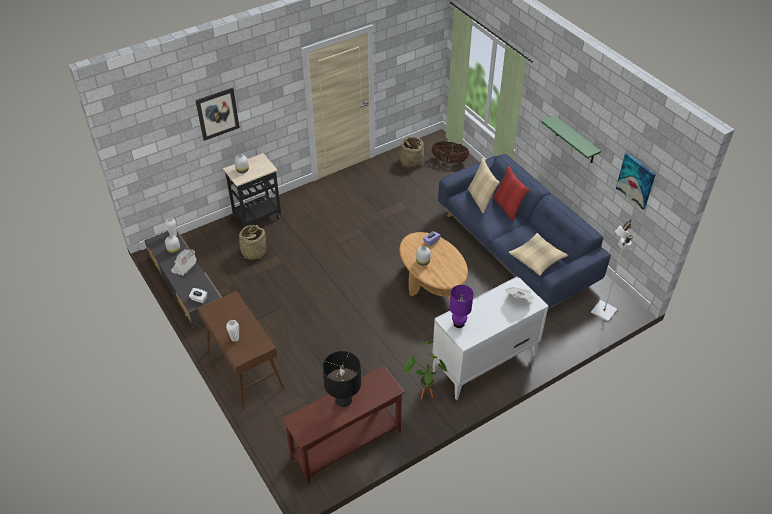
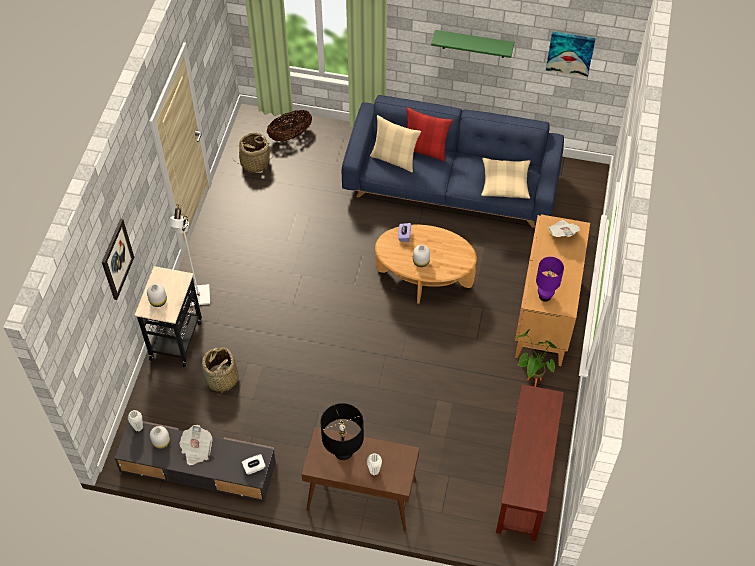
camera: 45 degrees left, 10 degrees up
black table lamp [322,351,361,407] -> black table lamp moved to [321,403,364,460]
white cabinet [432,276,549,400] -> brown cabinet [515,215,590,366]
white floor lamp [591,219,633,322] -> white floor lamp moved to [170,205,210,306]

